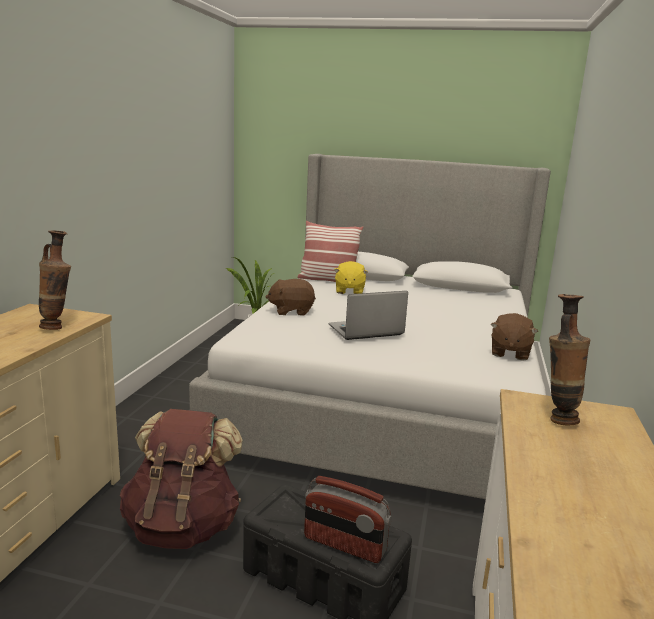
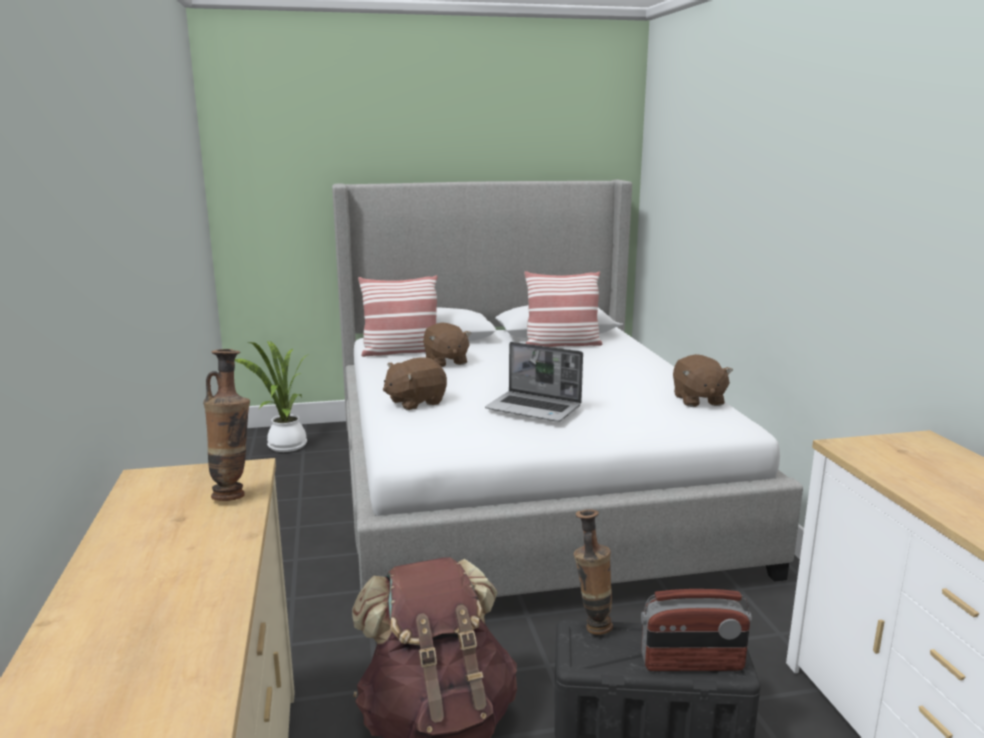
camera: 25 degrees left, 0 degrees up
laptop [329,291,408,340] -> laptop turned 105 degrees counterclockwise [485,342,583,422]
yellow plush toy [334,261,368,294] -> brown plush toy [423,322,472,367]
vase [549,294,590,425] -> vase moved to [574,509,613,635]
none -> pillow [524,271,603,347]

